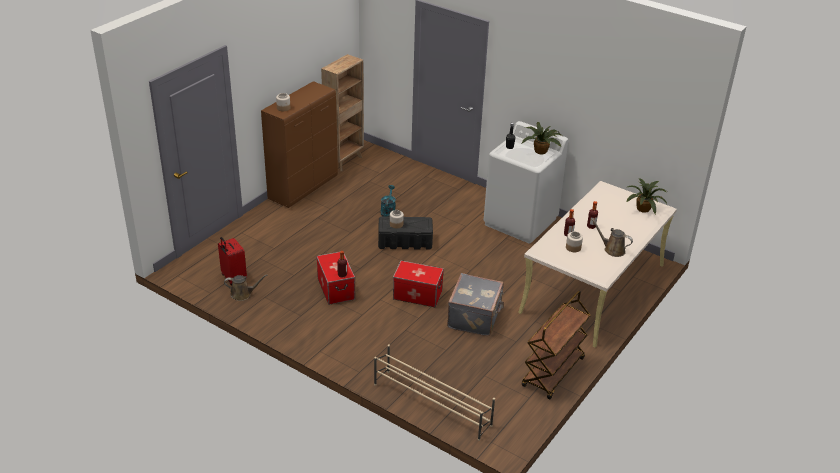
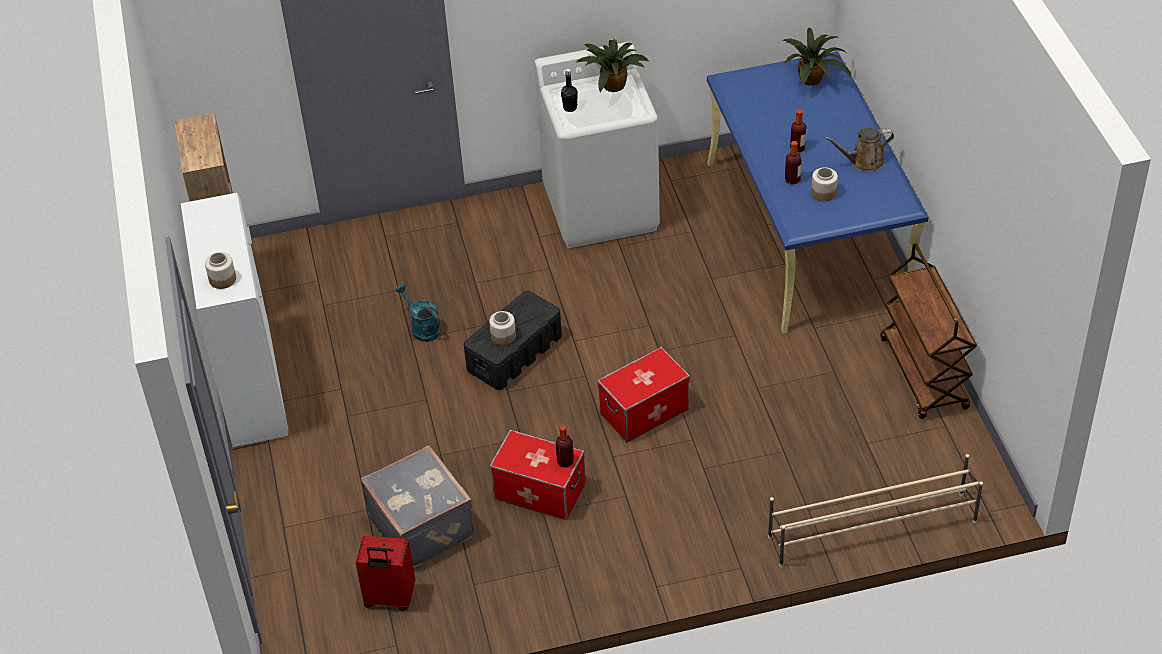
camera: 45 degrees left, 10 degrees up
brown watering can [224,274,268,301] -> none
brown cabinet [261,81,338,208] -> white cabinet [181,193,288,447]
grey suitcase [447,273,504,336] -> grey suitcase moved to [361,445,475,568]
beige desk [518,181,677,348] -> blue desk [707,51,928,333]

